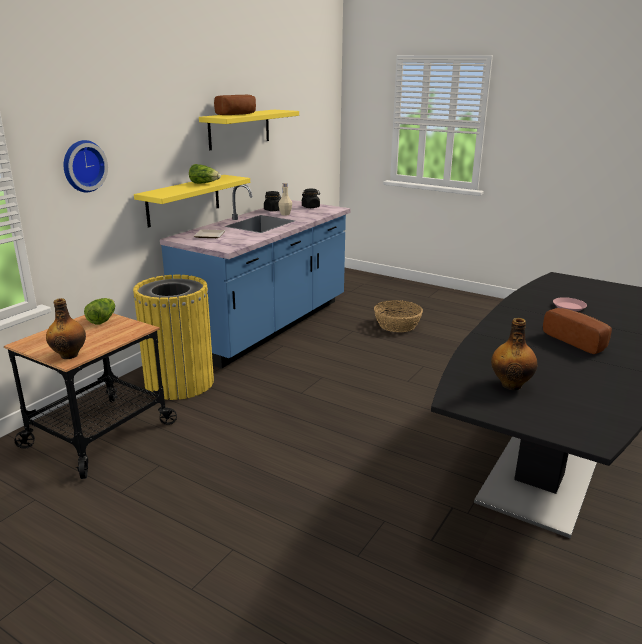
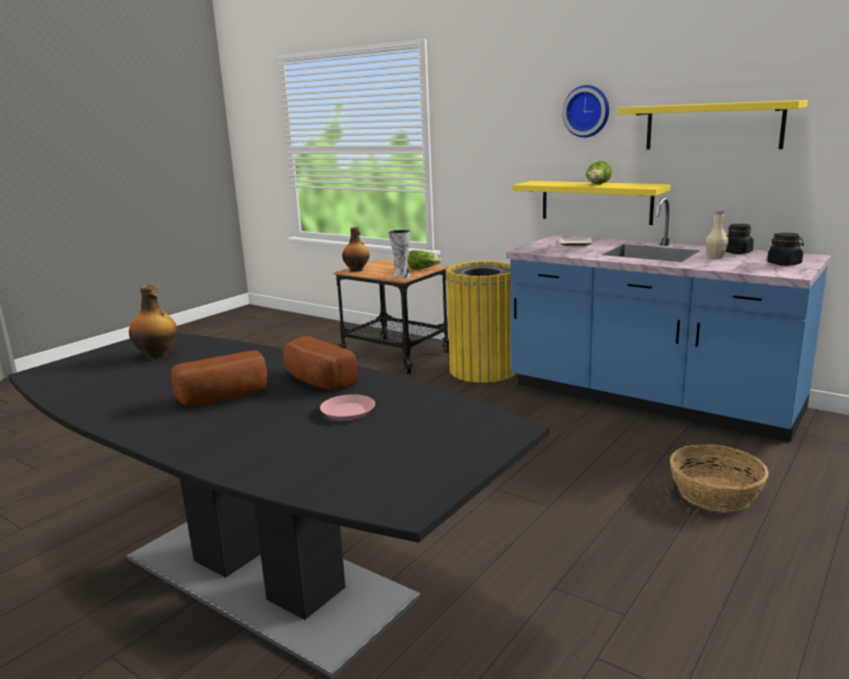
camera: 95 degrees right, 5 degrees down
wall clock [64,140,108,193] -> wall clock moved to [562,85,609,138]
bread [214,95,256,115] -> bread moved to [283,336,358,390]
none -> vase [388,229,411,278]

